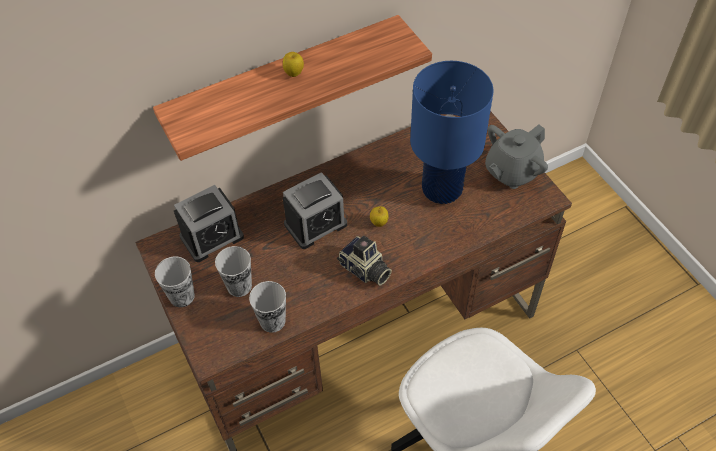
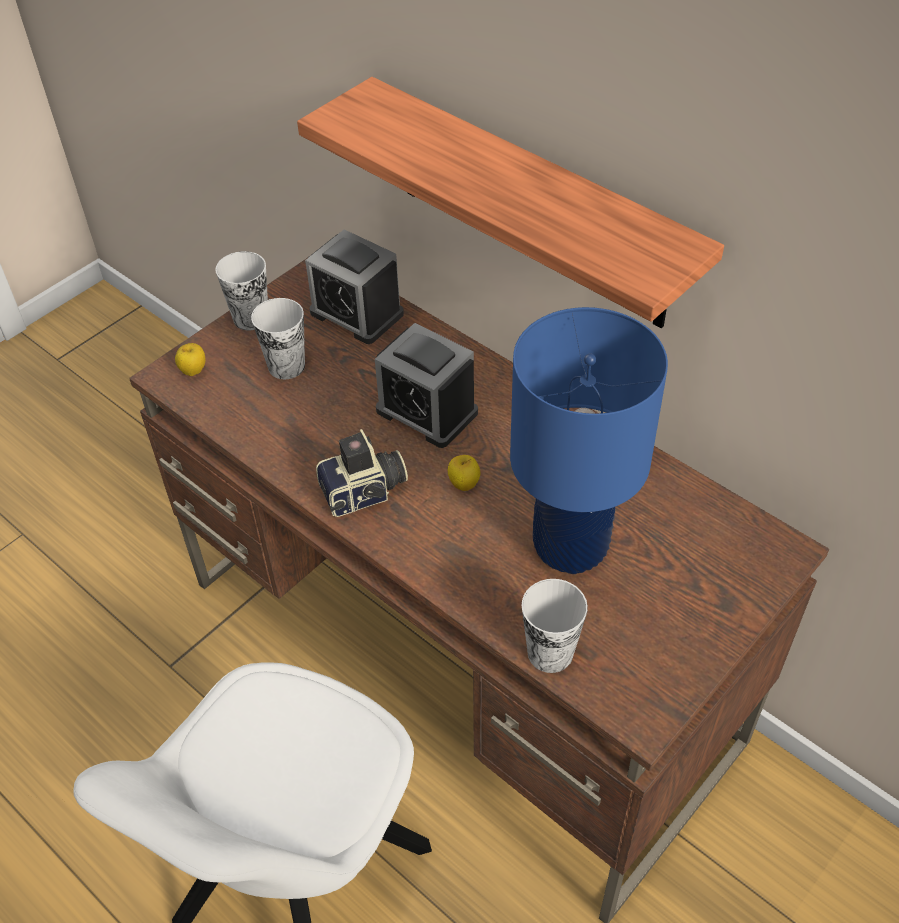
camera: 70 degrees right, 5 degrees down
cup [249,281,286,333] -> cup moved to [522,579,588,673]
apple [283,52,304,77] -> apple moved to [175,343,205,376]
camera [337,235,392,286] -> camera turned 135 degrees counterclockwise [316,429,408,517]
grey teapot [485,124,548,189] -> none

